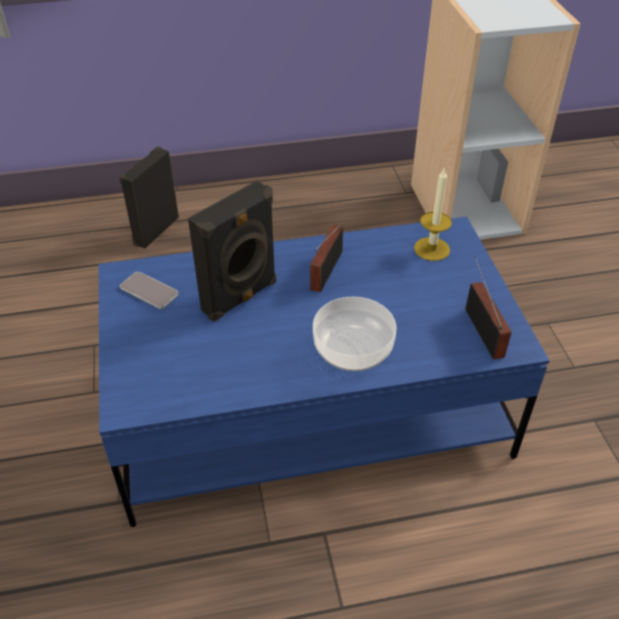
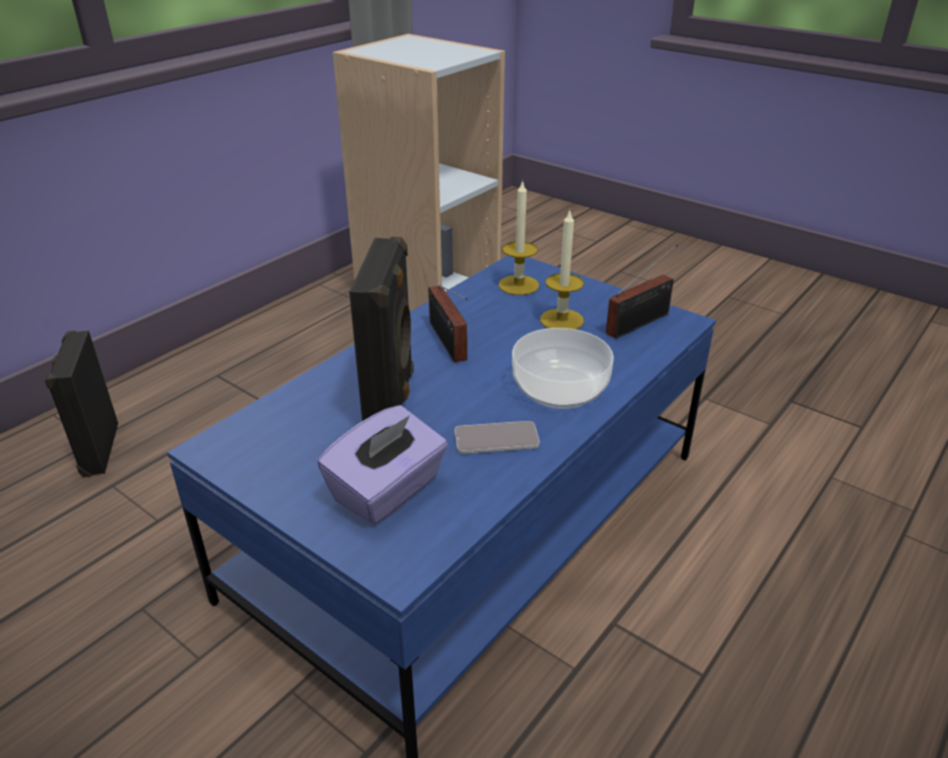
camera: 40 degrees left, 10 degrees down
phone [120,272,179,309] -> phone moved to [455,421,540,454]
radio [466,256,511,360] -> radio turned 105 degrees clockwise [606,245,678,339]
none -> purple tissue box [317,405,448,525]
none -> candle [540,211,584,329]

